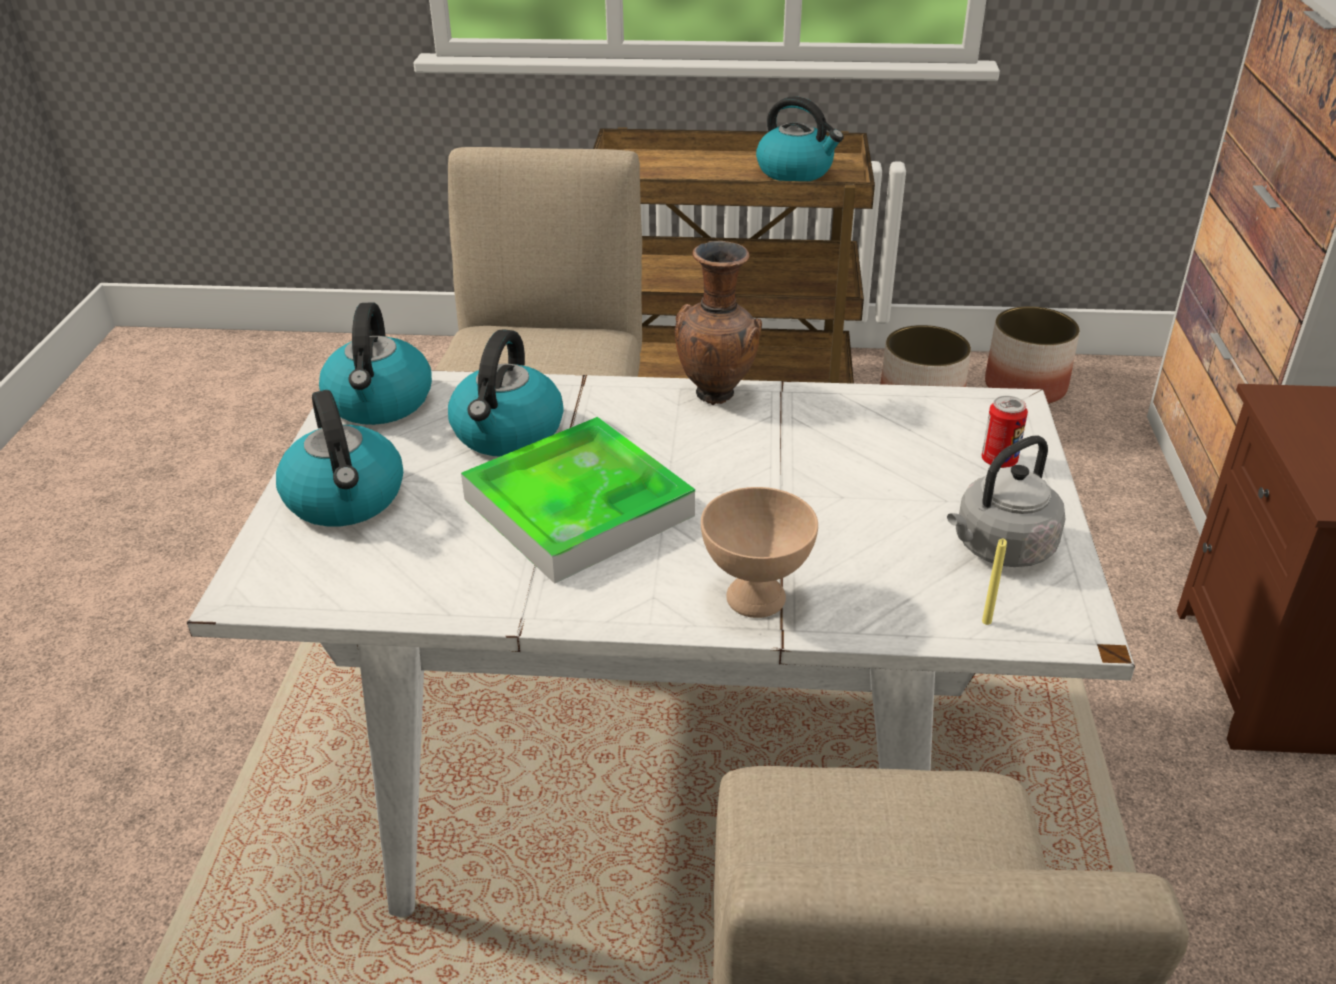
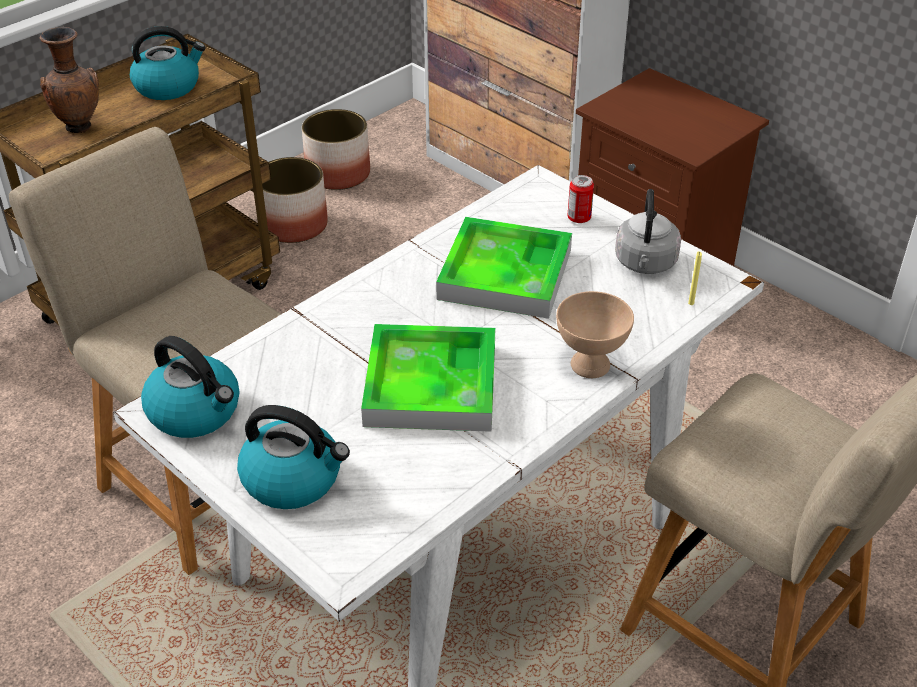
camera: 50 degrees left, 5 degrees up
kettle [448,329,564,457] -> none
brown vase [675,241,762,405] -> brown vase moved to [39,27,99,133]
none -> tray [436,217,572,319]

